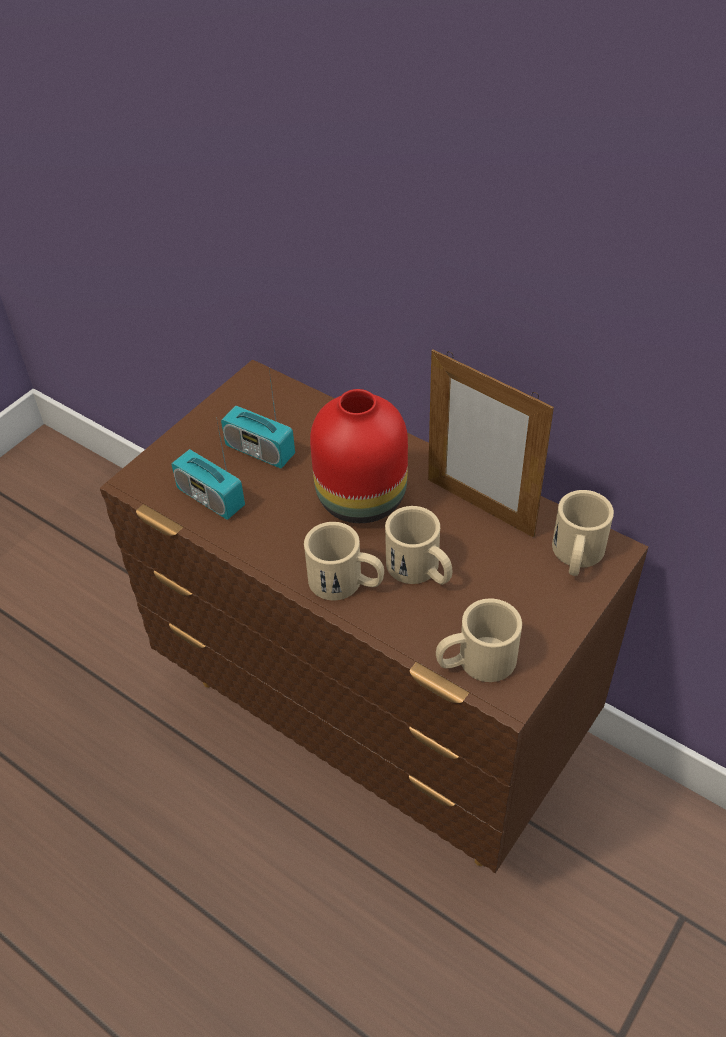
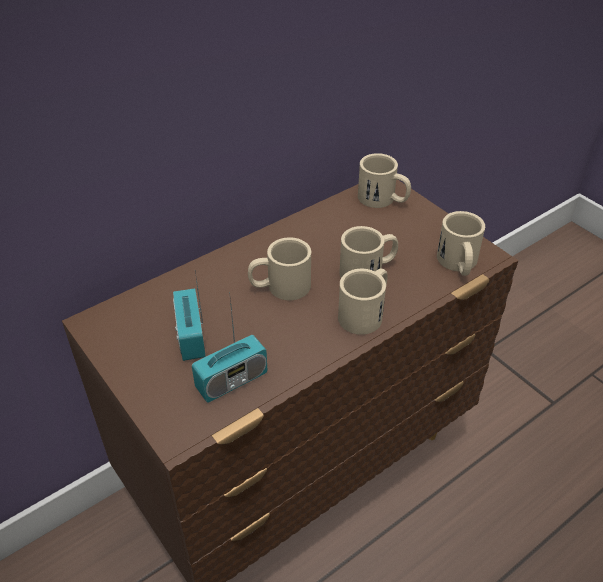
camera: 75 degrees left, 5 degrees down
radio [221,370,295,468] -> radio turned 120 degrees clockwise [173,272,206,361]
red vase [310,389,408,523] -> beige mug [248,237,311,300]
picture frame [428,349,554,538] -> none

